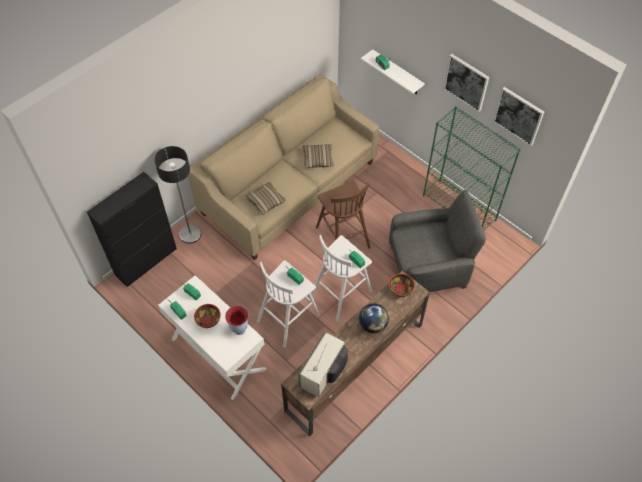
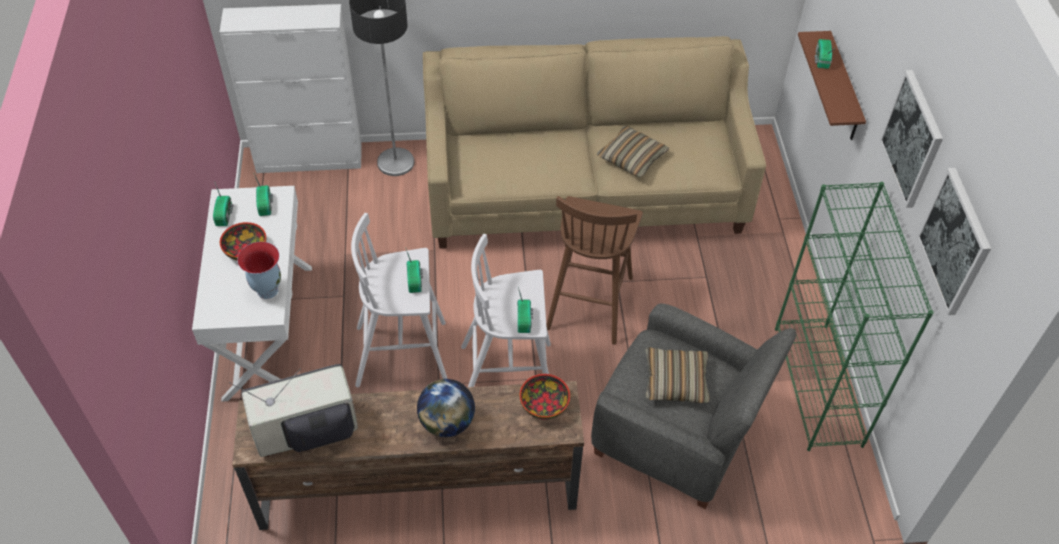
camera: 40 degrees right, 5 degrees down
black cabinet [87,172,177,287] -> white cabinet [220,4,362,173]
pillow [245,182,286,215] -> pillow moved to [645,347,710,403]
white shelf [361,49,425,94] -> brown shelf [798,31,866,140]

